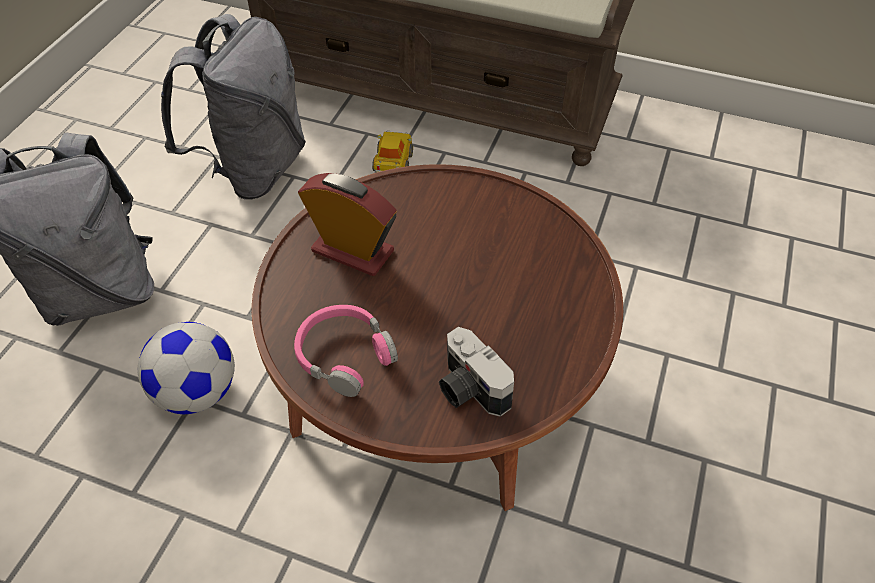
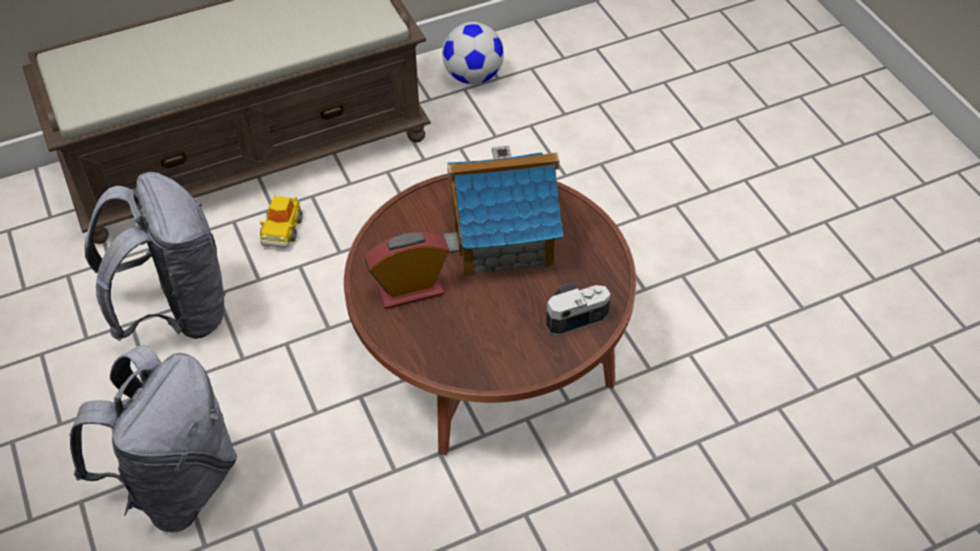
camera: 45 degrees left, 0 degrees up
football [138,322,235,414] -> football moved to [442,22,504,85]
pink headphones [294,305,398,397] -> none
toy car [372,130,413,173] -> toy car turned 135 degrees counterclockwise [260,195,303,248]
camera [439,327,514,416] -> camera turned 150 degrees clockwise [546,283,610,335]
none -> toy house [443,146,563,278]

